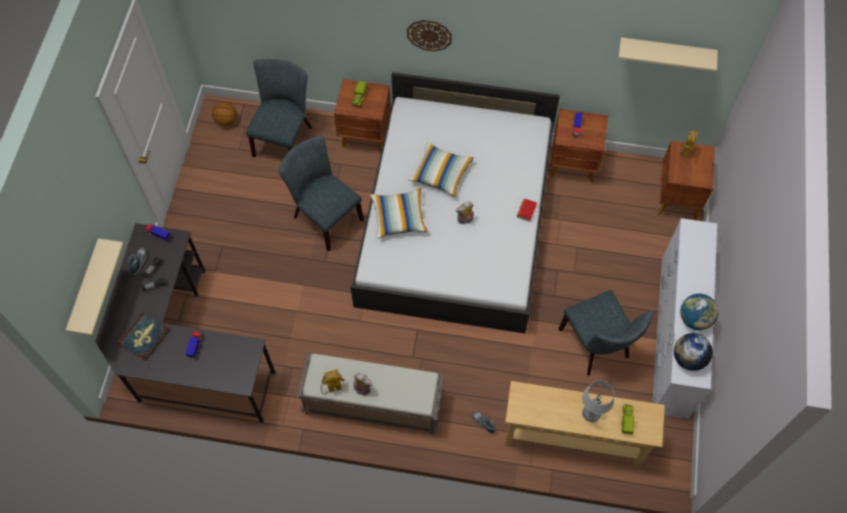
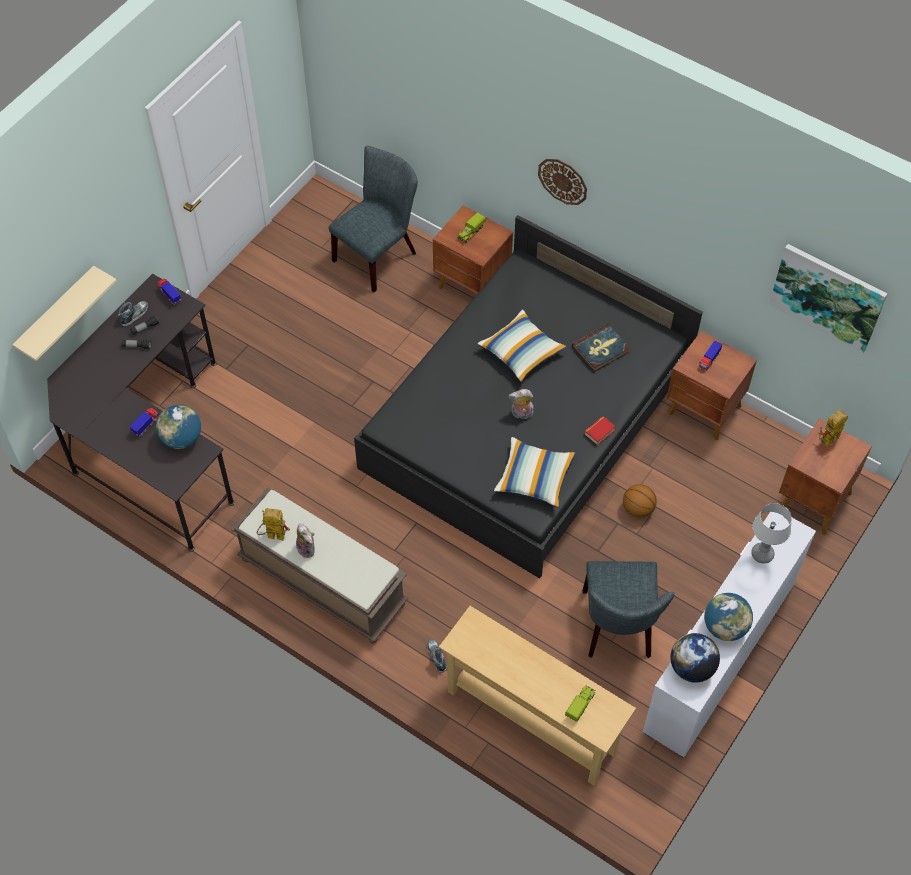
camera: 25 degrees right, 5 degrees down
book [118,312,169,361] -> book moved to [572,324,630,372]
basketball [212,102,237,126] -> basketball moved to [623,484,657,518]
grey chair [279,135,364,251] -> none
white bed [351,72,560,334] -> black bed [354,215,703,579]
pillow [370,188,428,238] -> pillow moved to [494,437,576,508]
table lamp [582,381,614,422] -> table lamp moved to [751,503,792,564]
beige shelf [618,37,718,71] -> picture [769,244,887,353]
none -> globe [156,405,201,449]

